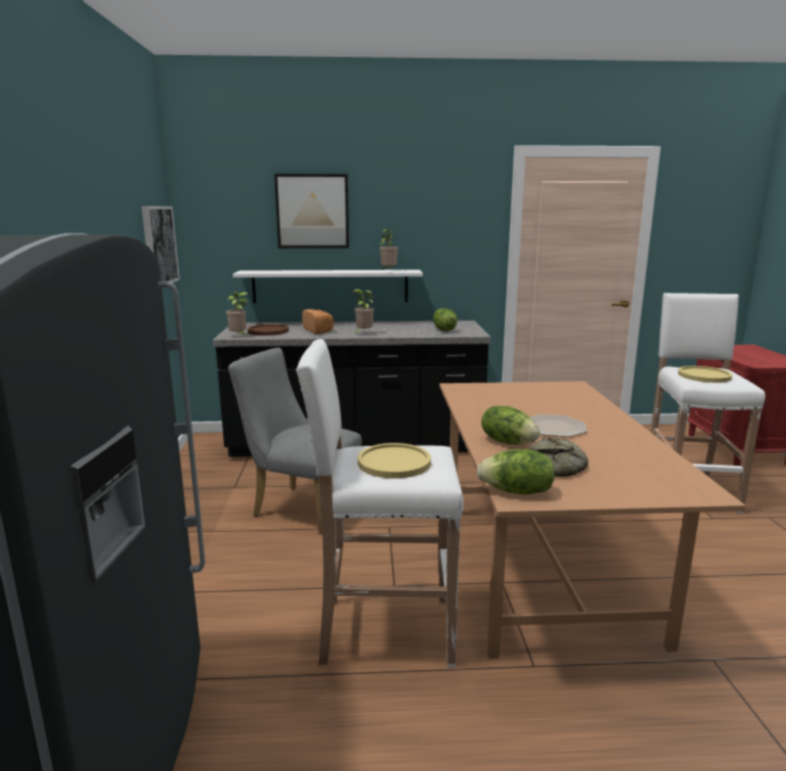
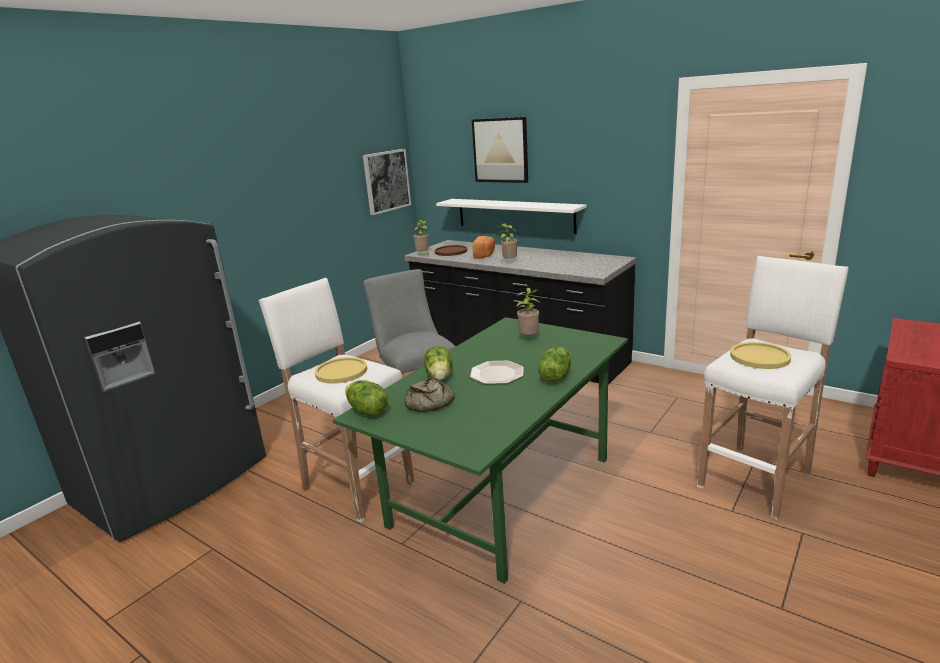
camera: 40 degrees right, 5 degrees up
potted plant [379,229,398,270] -> potted plant moved to [516,288,539,335]
lettuce [433,308,457,331] -> lettuce moved to [538,347,571,382]
brown dining table [440,381,746,659] -> green dining table [333,317,628,584]

